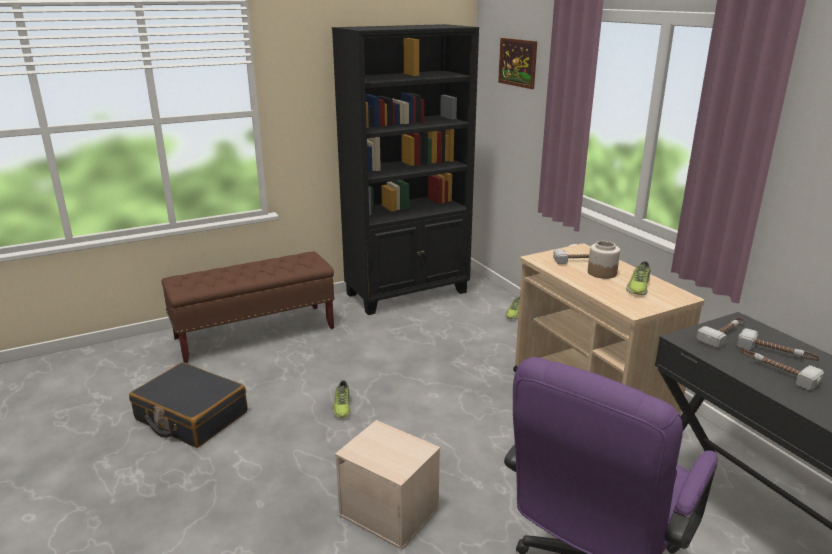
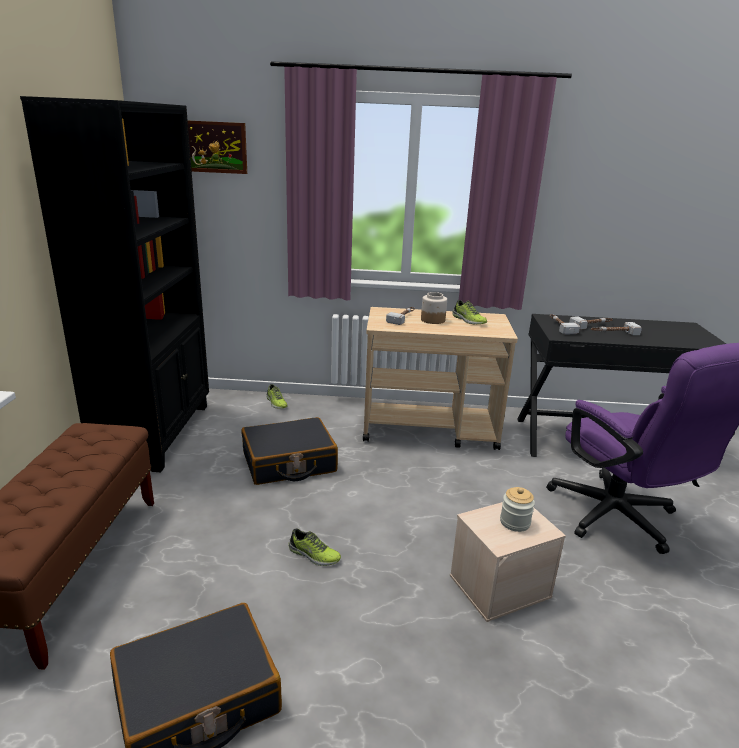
camera: 60 degrees left, 0 degrees up
none -> black suitcase [241,417,338,485]
none -> jar [500,487,535,532]

